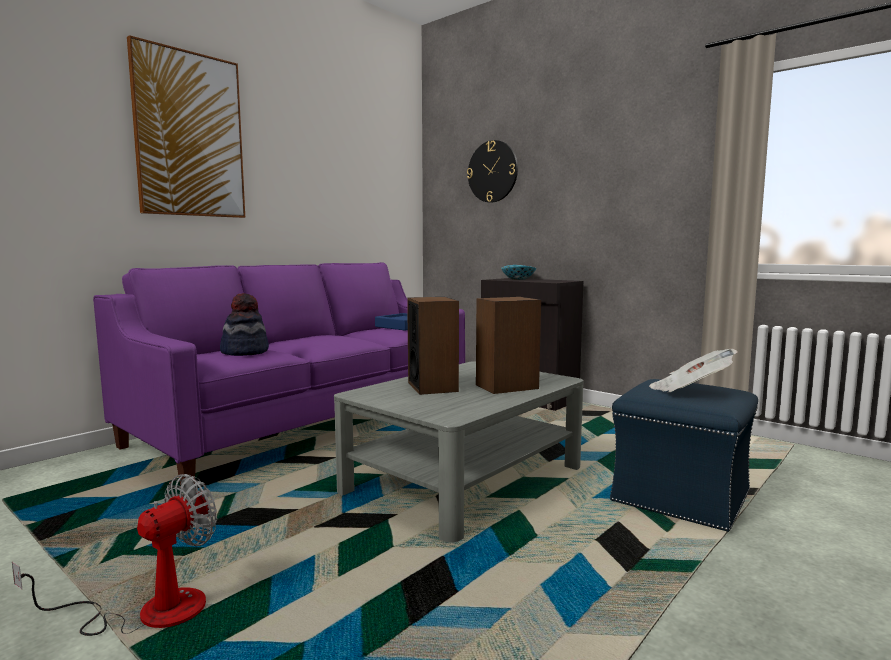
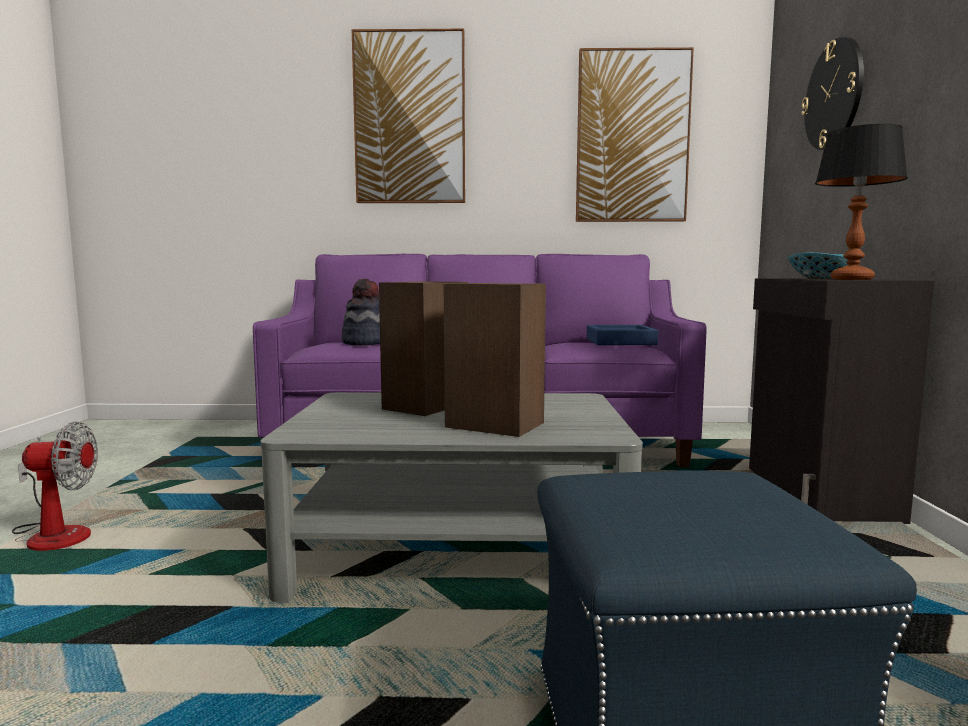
camera: 50 degrees right, 0 degrees up
newspaper [649,349,738,392] -> none
none -> picture [576,47,694,222]
none -> table lamp [815,124,908,280]

